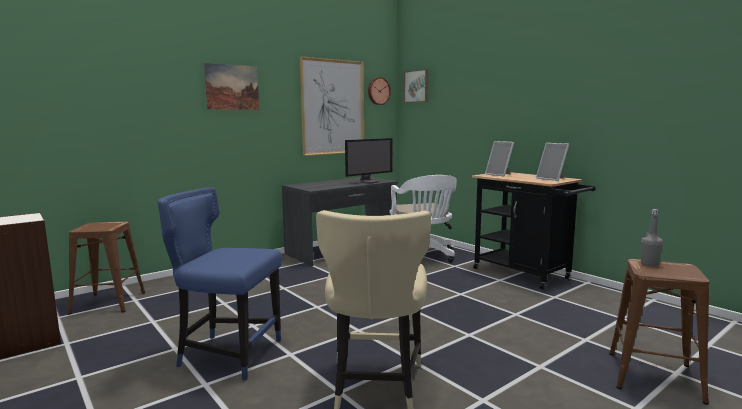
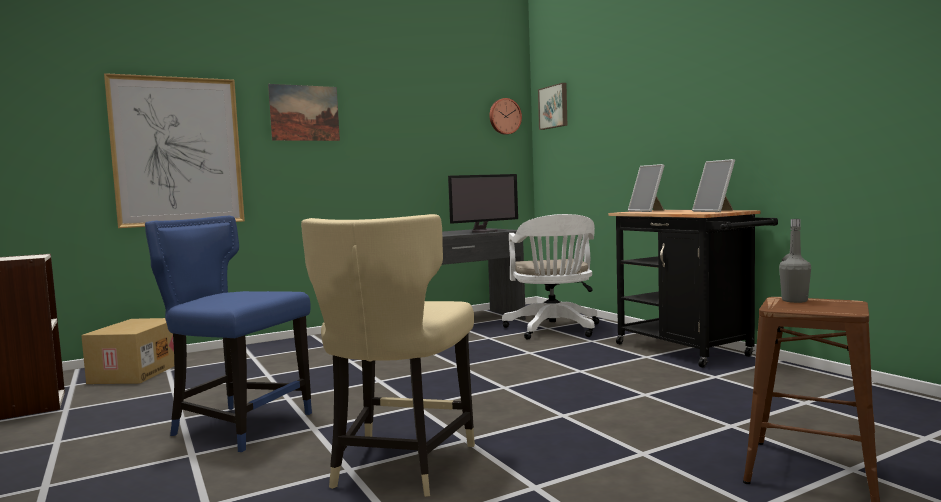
camera: 10 degrees right, 5 degrees down
brown stool [68,222,145,315] -> cardboard box [81,318,174,384]
picture [300,57,364,156] -> picture moved to [104,73,245,228]

